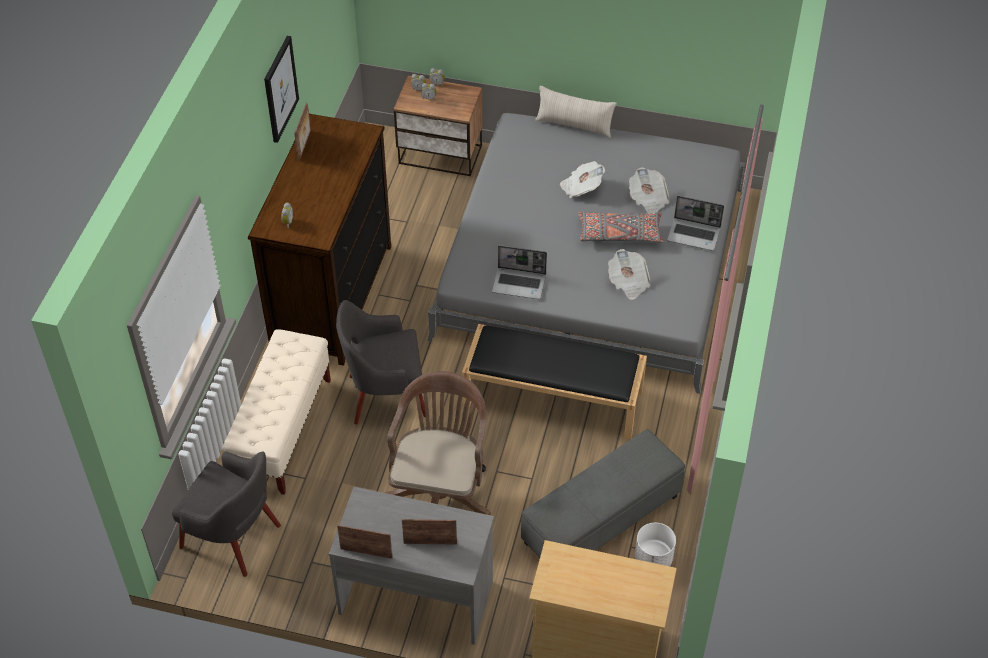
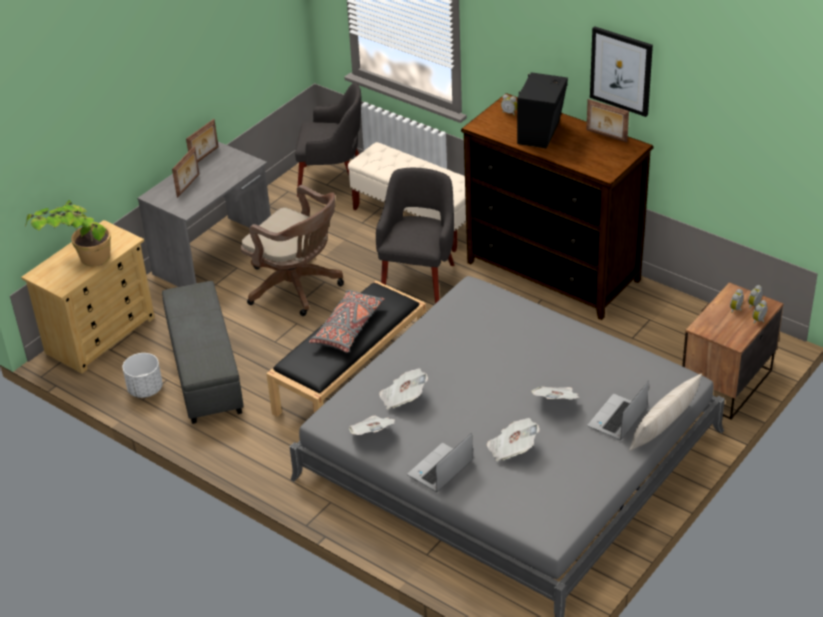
camera: 115 degrees right, 10 degrees down
grey armchair [172,451,281,577] -> grey armchair turned 135 degrees counterclockwise [295,83,362,197]
laptop [492,245,547,299] -> laptop moved to [588,381,649,440]
grey pillow [578,211,664,243] -> grey pillow moved to [309,290,384,353]
none -> potted plant [26,200,111,266]
none -> newspaper [349,415,395,435]
none -> black speaker [517,72,568,148]

